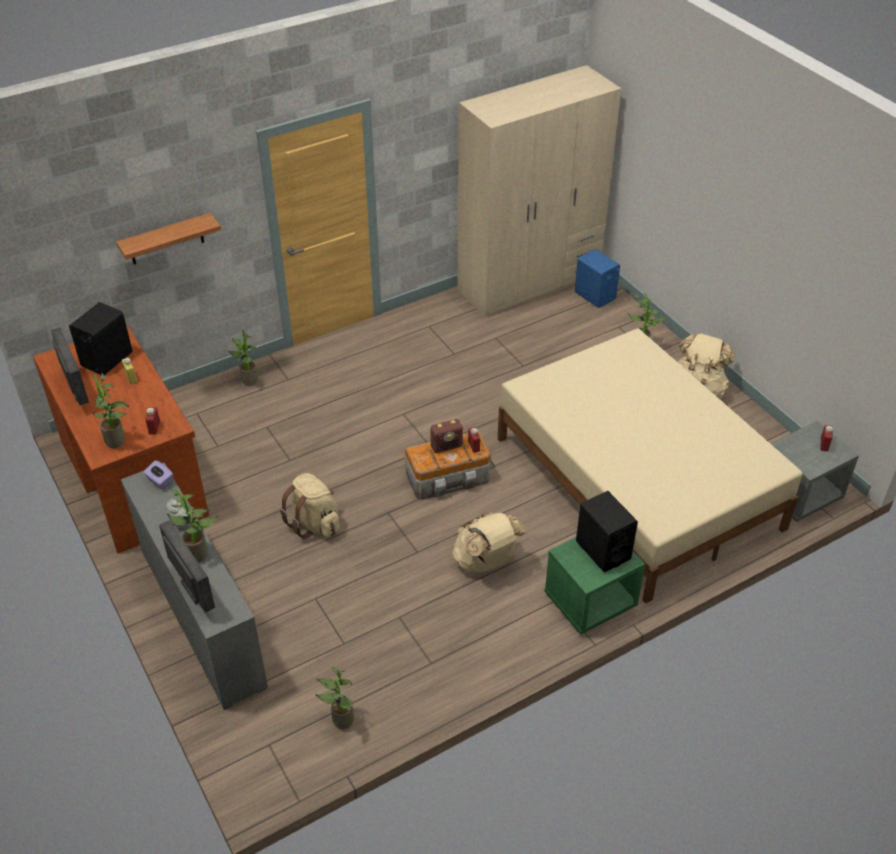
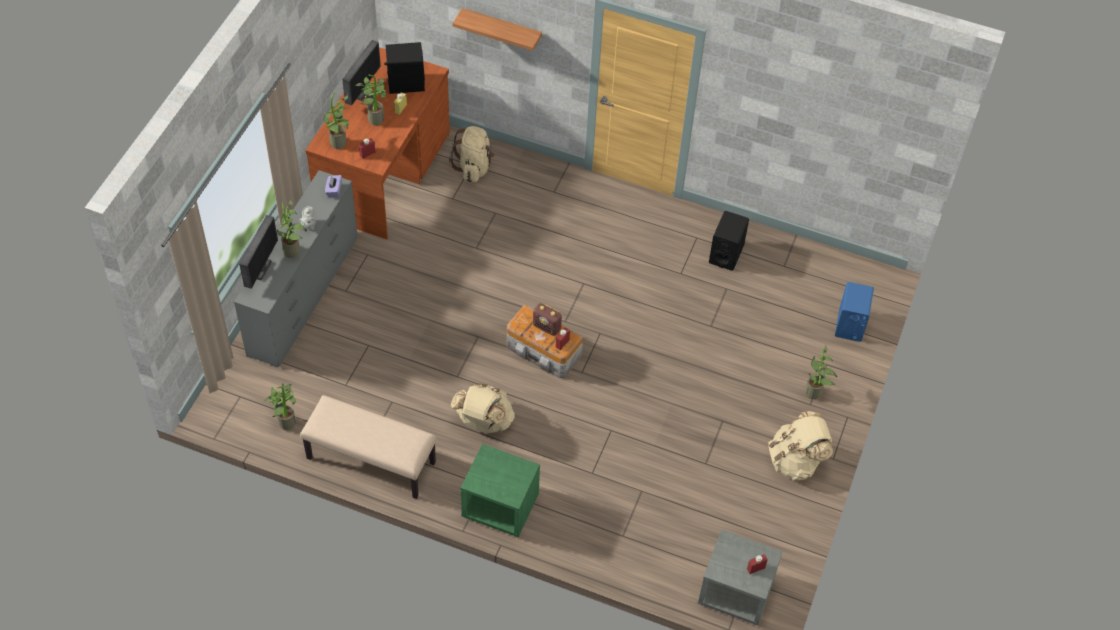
camera: 50 degrees right, 10 degrees up
potted plant [229,329,258,386] -> potted plant moved to [355,75,386,126]
beige backpack [280,473,340,539] -> beige backpack moved to [449,126,495,182]
beige wardrobe [457,65,621,317] -> none
beige bed [498,328,803,604] -> none
black speaker [576,491,638,572] -> black speaker moved to [709,211,749,271]
none -> beige bench [300,395,436,499]

